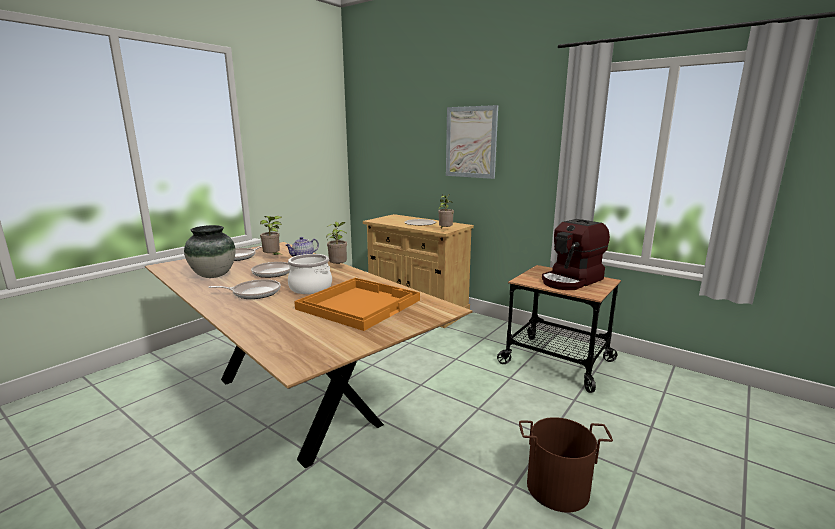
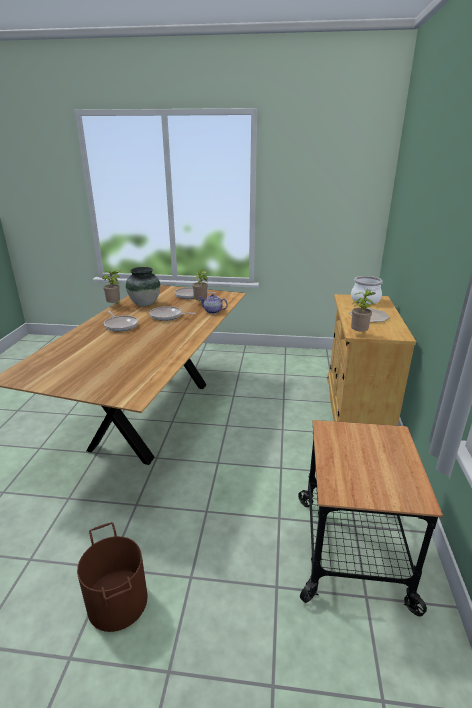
camera: 60 degrees right, 10 degrees up
cooking pot [288,254,332,294] -> cooking pot moved to [351,276,383,304]
orange tray [294,278,420,331] -> none
potted plant [326,221,347,264] -> potted plant moved to [102,270,122,303]
picture [446,105,498,179] -> none
coffee machine [542,219,610,290] -> none

